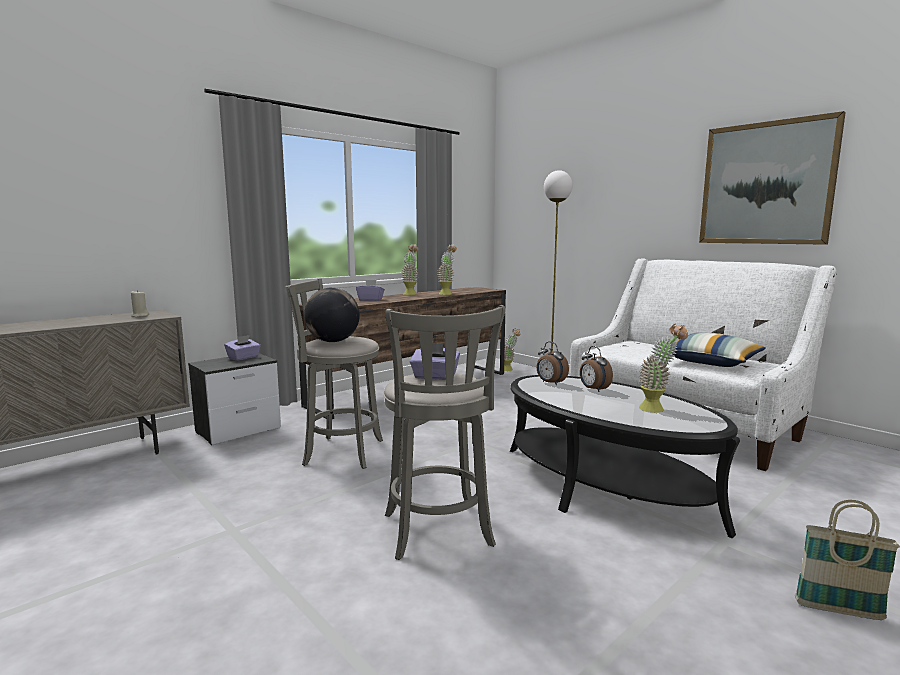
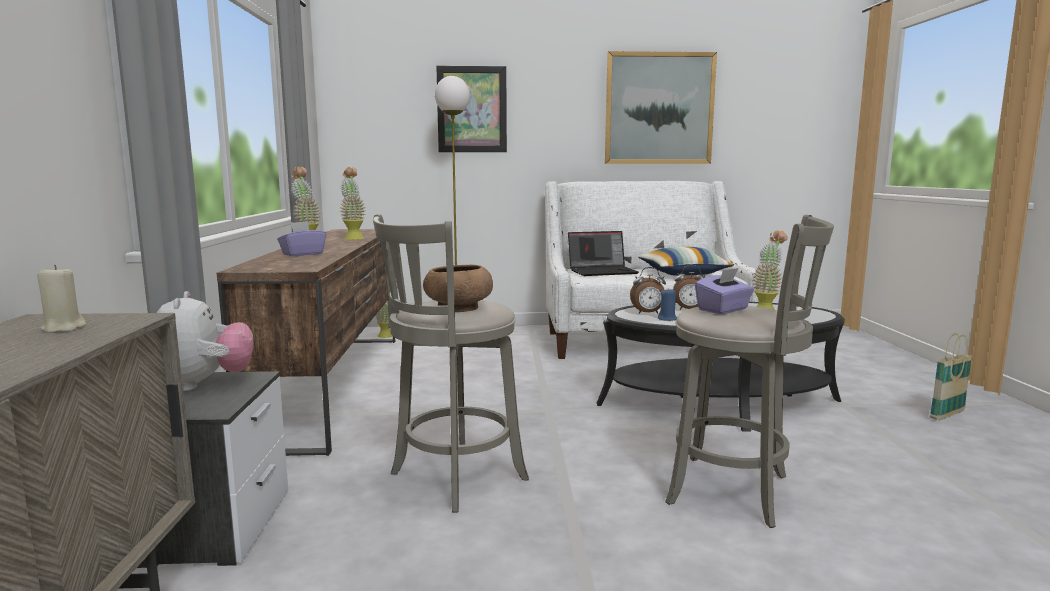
camera: 50 degrees left, 0 degrees up
purple tissue box [224,335,260,361] -> plush toy [157,291,253,391]
globe [304,287,360,342] -> brown bowl [423,265,493,312]
none -> picture [436,66,507,152]
none -> laptop [568,231,639,276]
none -> blue candle [658,288,677,321]

